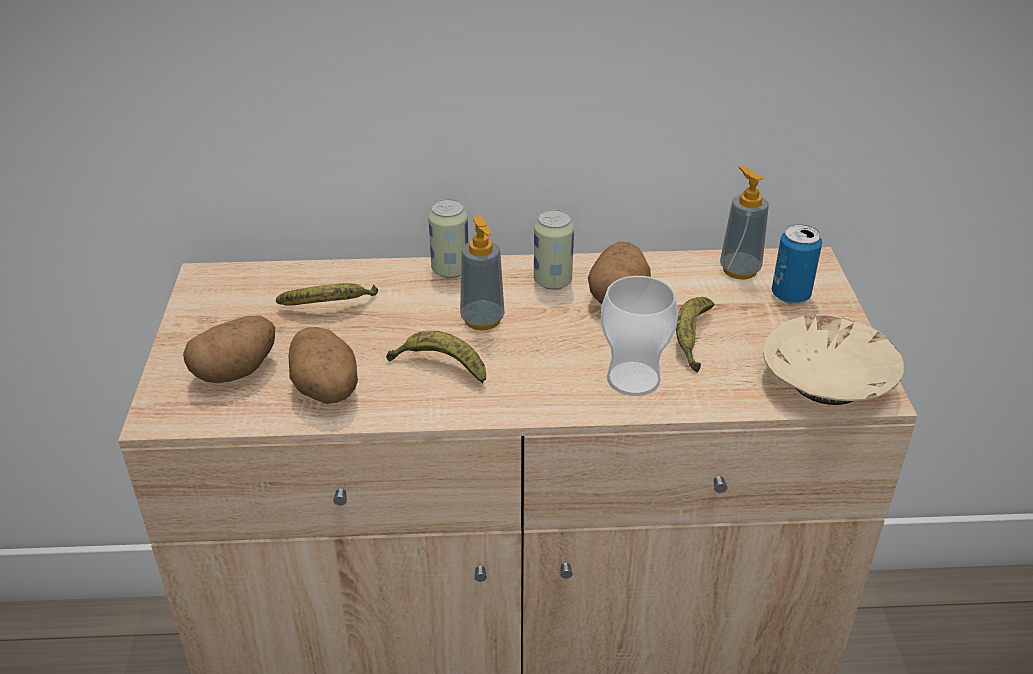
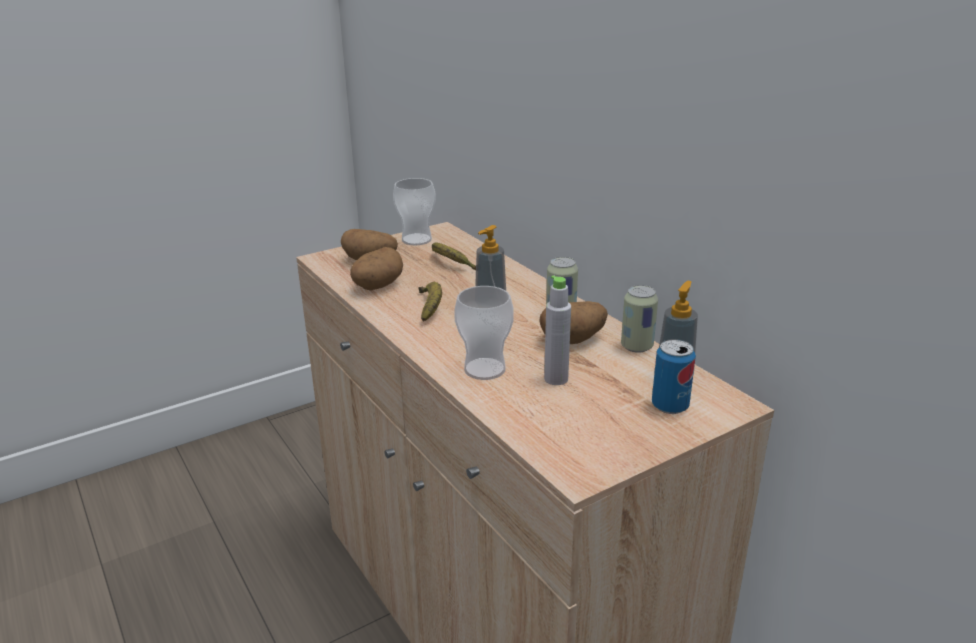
camera: 60 degrees right, 10 degrees down
can [428,199,469,278] -> can moved to [621,285,658,353]
banana [676,297,715,373] -> grey bottle [544,275,571,385]
beige bowl [763,314,904,405] -> none
none -> cup [393,178,436,245]

